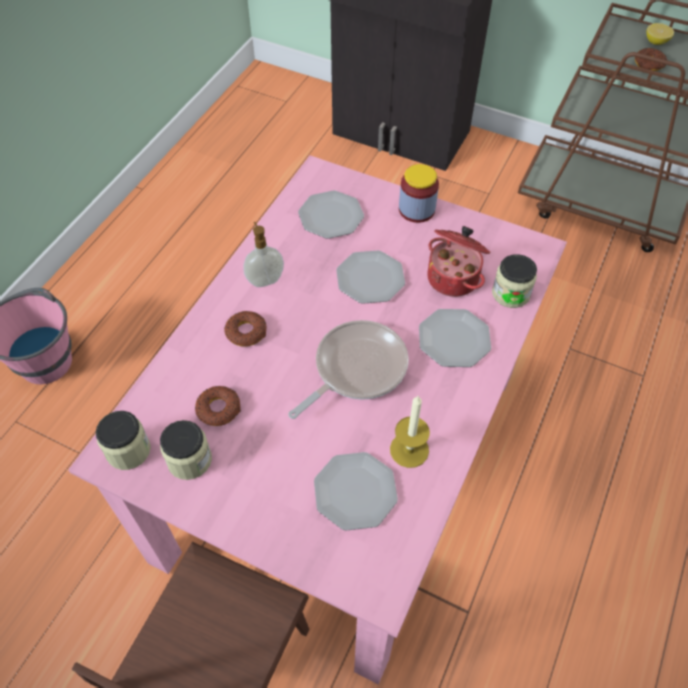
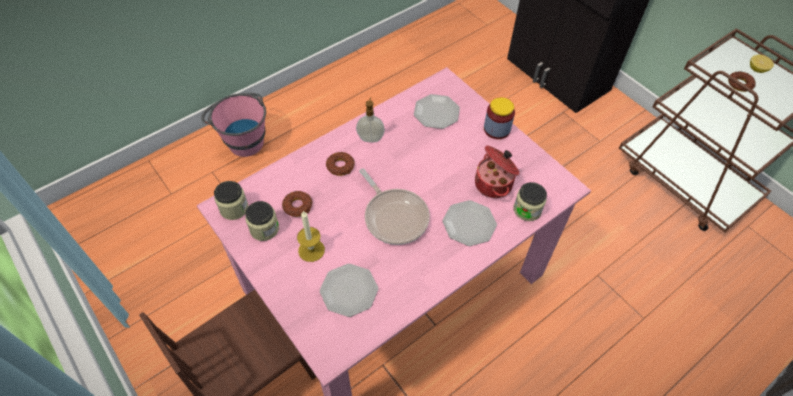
camera: 25 degrees right, 0 degrees up
frying pan [288,320,409,419] -> frying pan turned 75 degrees clockwise [359,168,430,245]
plate [336,250,405,304] -> none
candle [390,396,430,468] -> candle moved to [297,210,325,262]

